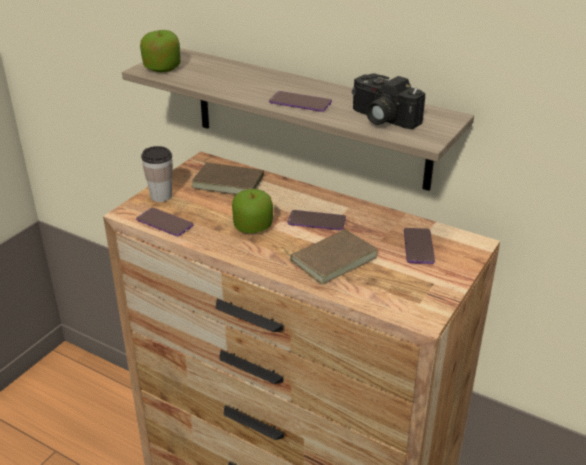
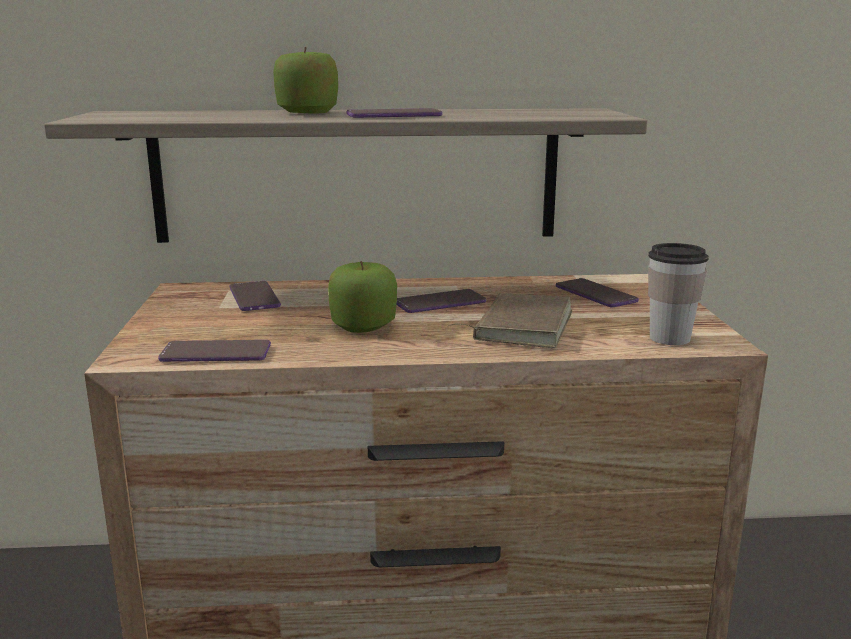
camera: 35 degrees left, 15 degrees down
apple [140,30,181,72] -> apple moved to [273,47,338,114]
cup [141,146,173,202] -> cup moved to [648,243,709,345]
brown book [191,157,264,195] -> phone [229,281,281,311]
camera [352,74,425,129] -> none

